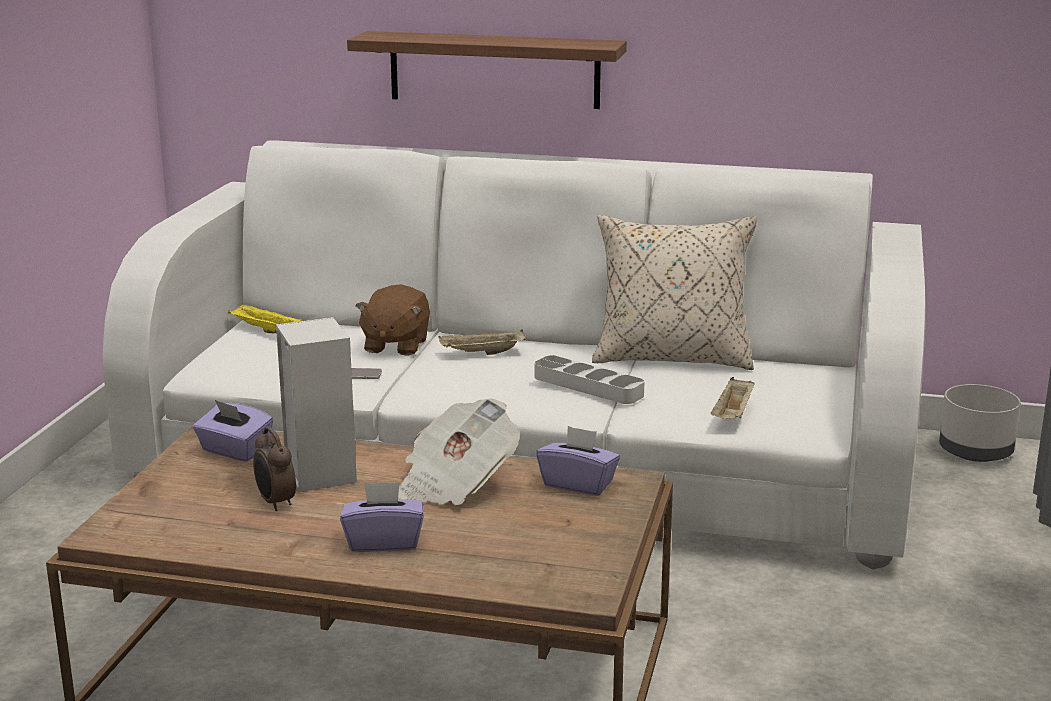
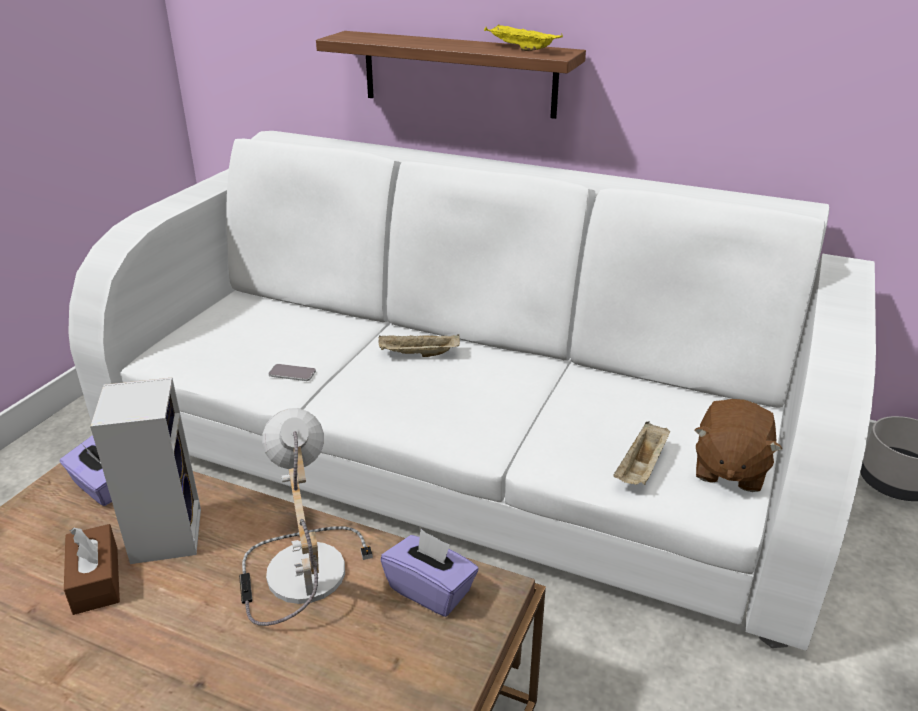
camera: 10 degrees right, 10 degrees up
yellow tray [228,304,302,333] -> yellow tray moved to [484,24,563,51]
alarm clock [253,427,296,511] -> brown tissue box [64,524,120,615]
purple tissue box [340,482,424,552] -> none
brown plush toy [355,284,430,356] -> brown plush toy moved to [695,399,782,492]
newspaper [398,399,520,505] -> table lamp [239,408,373,626]
grey tray [534,355,645,404] -> none
beige pillow [592,215,757,370] -> none

